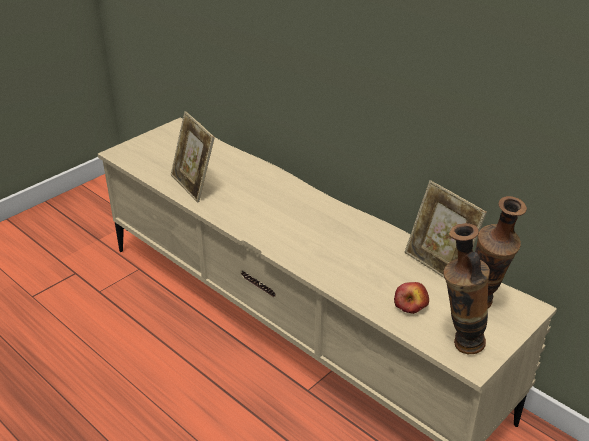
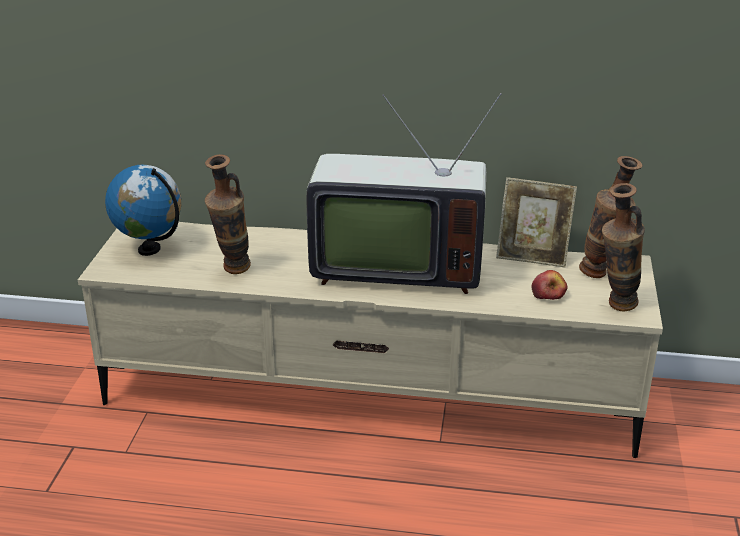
camera: 35 degrees left, 5 degrees down
picture frame [171,111,215,203] -> vase [205,154,251,274]
none -> globe [105,165,181,256]
none -> television [307,93,501,294]

